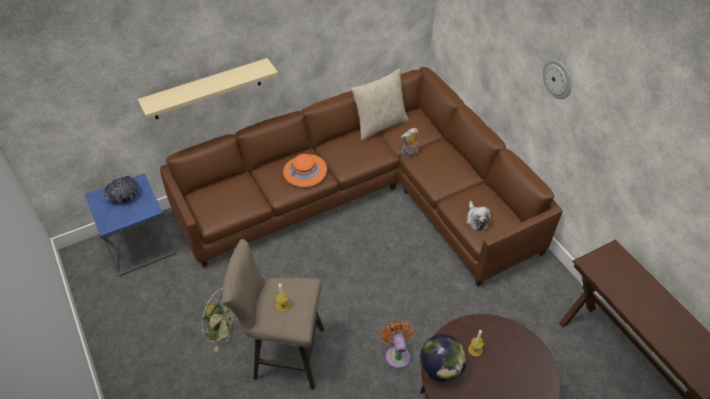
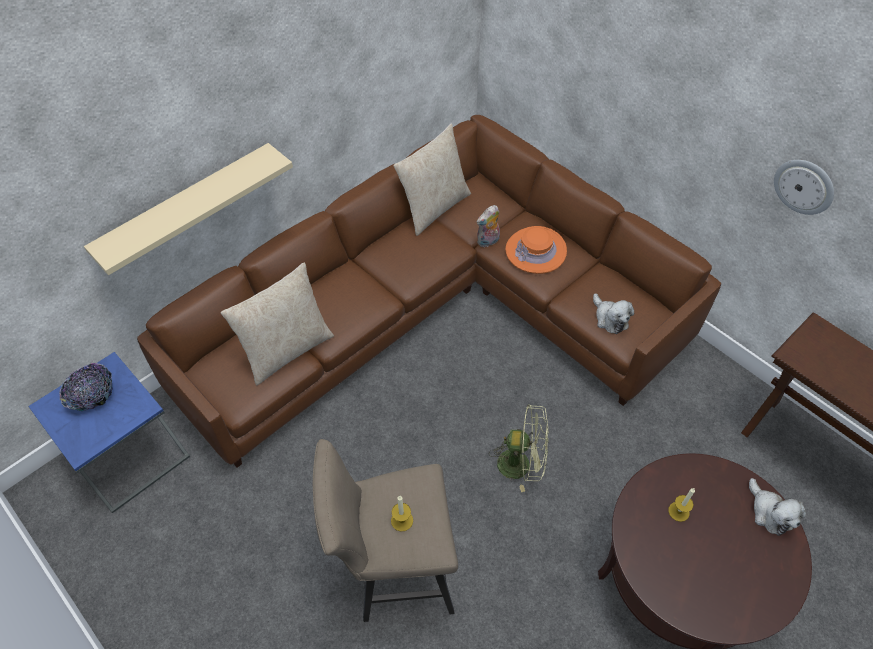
camera: 15 degrees left, 5 degrees up
green fan [202,288,237,351] -> green fan moved to [489,404,548,492]
orange hat [283,154,327,187] -> orange hat moved to [505,226,567,274]
orange fan [380,321,414,369] -> none
globe [420,334,467,382] -> none
wall clock [543,59,572,99] -> wall clock moved to [774,160,834,215]
none -> beige pillow [221,263,334,385]
none -> plush toy [749,478,806,536]

